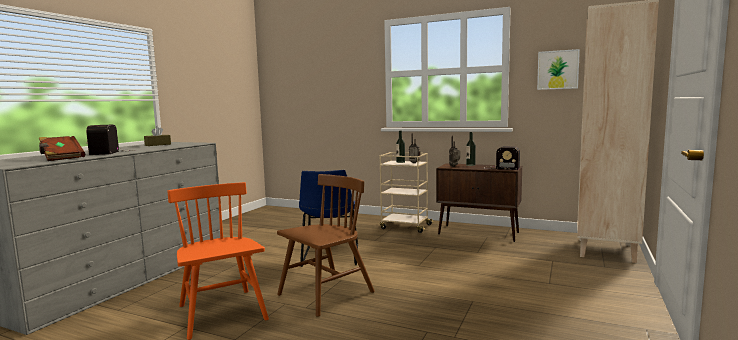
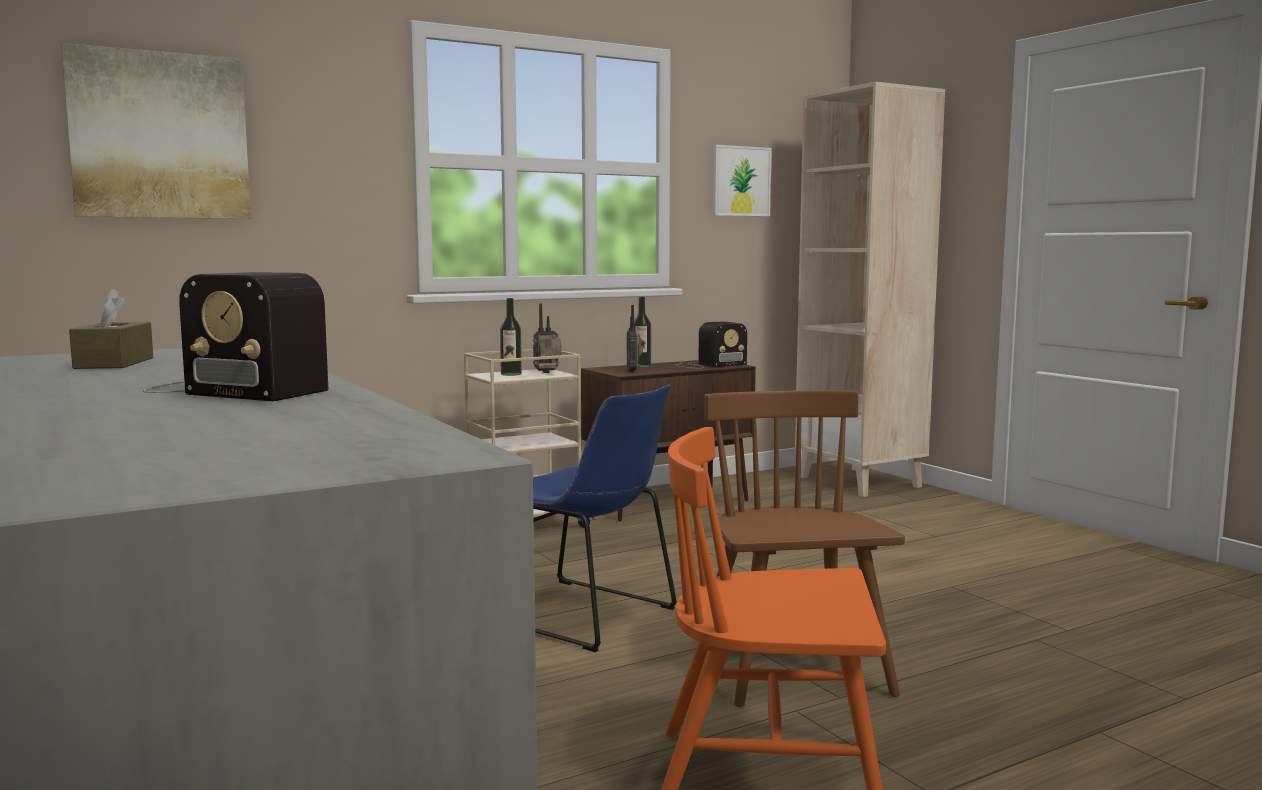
camera: 55 degrees left, 0 degrees up
brown book [39,136,85,161] -> none
none -> picture [61,43,251,219]

